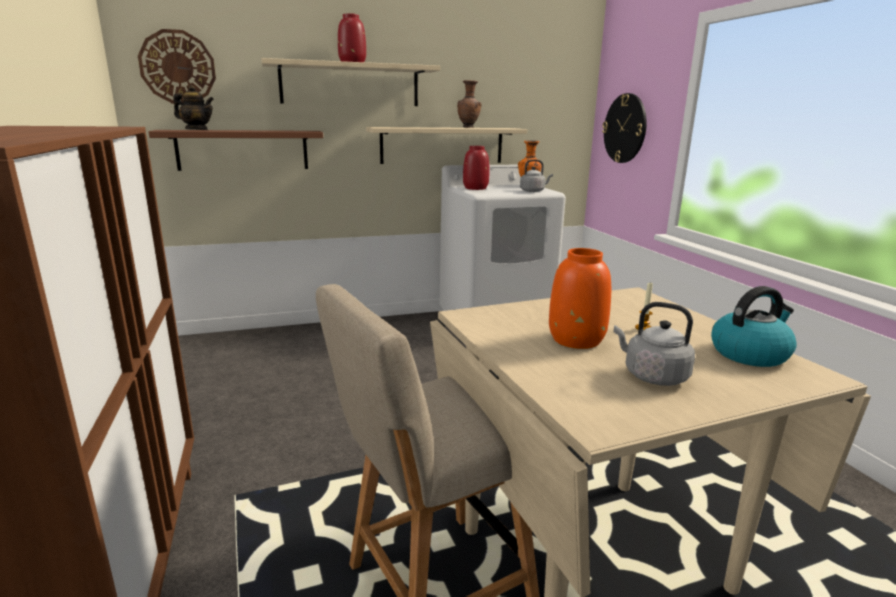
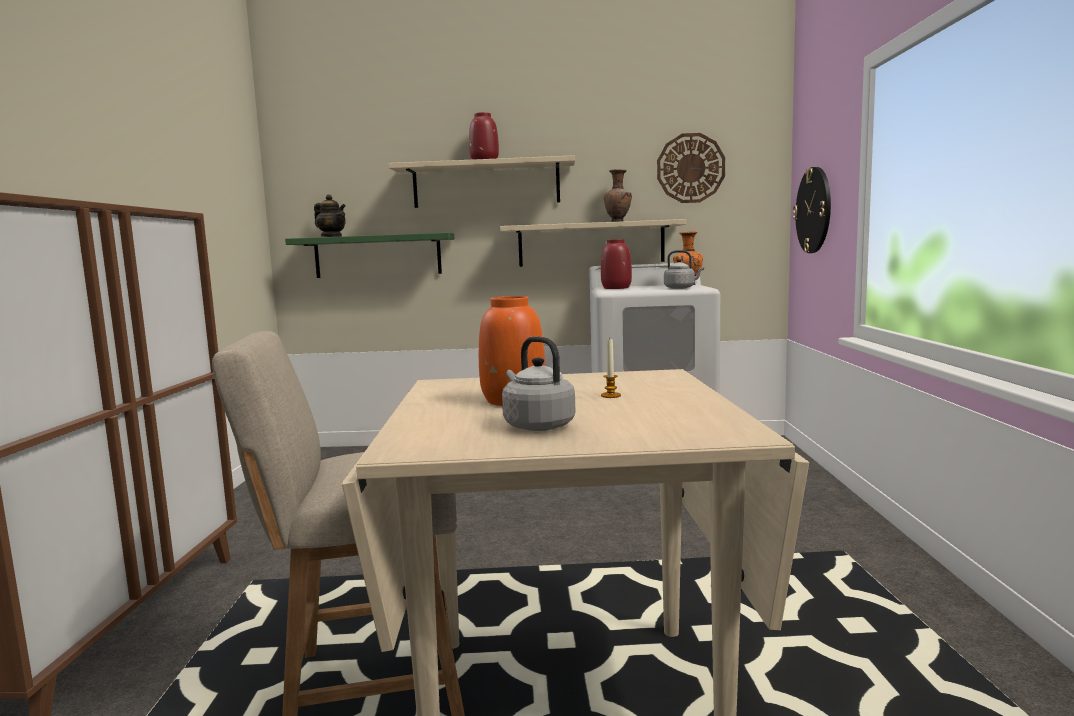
camera: 20 degrees right, 10 degrees down
wall clock [138,29,216,104] -> wall clock moved to [657,133,725,203]
brown shelf [148,130,323,171] -> green shelf [285,233,454,278]
kettle [711,286,797,367] -> none

